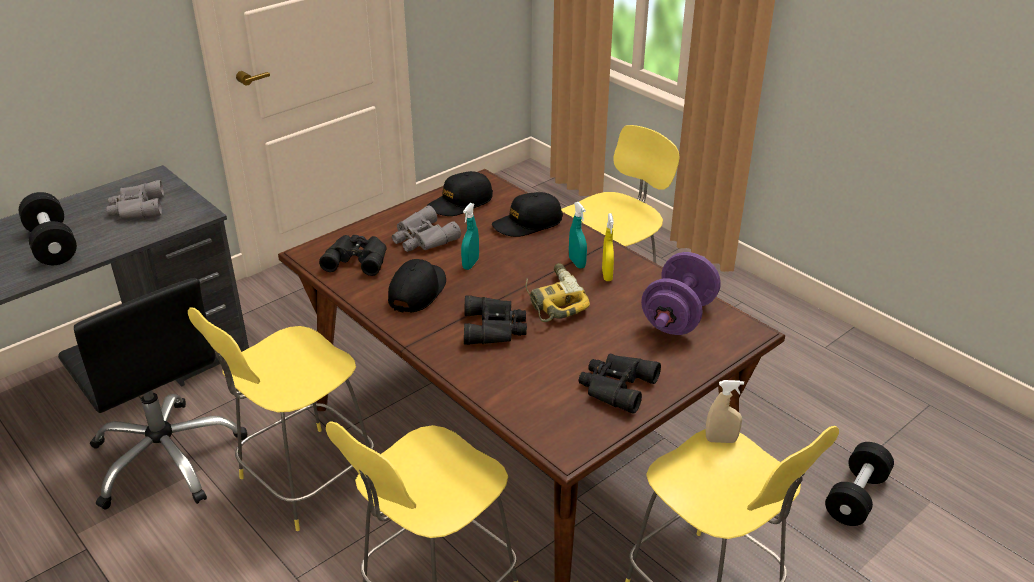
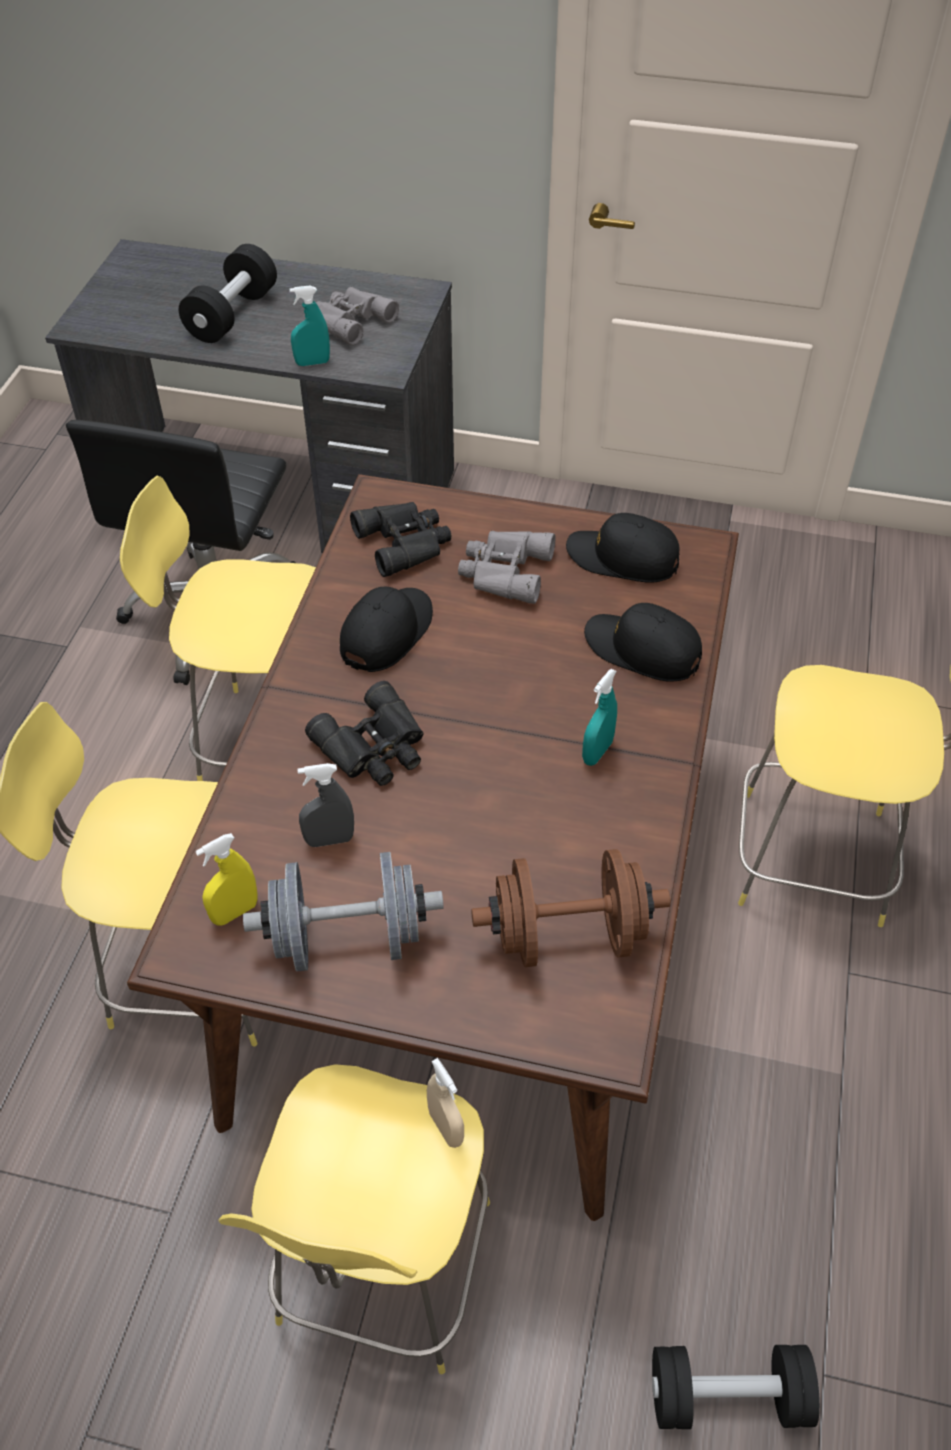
camera: 55 degrees right, 15 degrees up
black cap [388,259,446,313] -> black cap turned 45 degrees counterclockwise [340,586,433,672]
turquoise spray bottle [461,203,479,270] -> turquoise spray bottle moved to [289,285,330,366]
power drill [525,263,590,322] -> none
black binoculars [579,354,661,414] -> grey dumbbell [243,852,444,971]
yellow spray bottle [602,213,614,281] -> yellow spray bottle moved to [195,833,257,926]
purple dumbbell [641,252,721,335] -> brown dumbbell [471,849,670,967]
none -> grey spray bottle [297,763,354,847]

